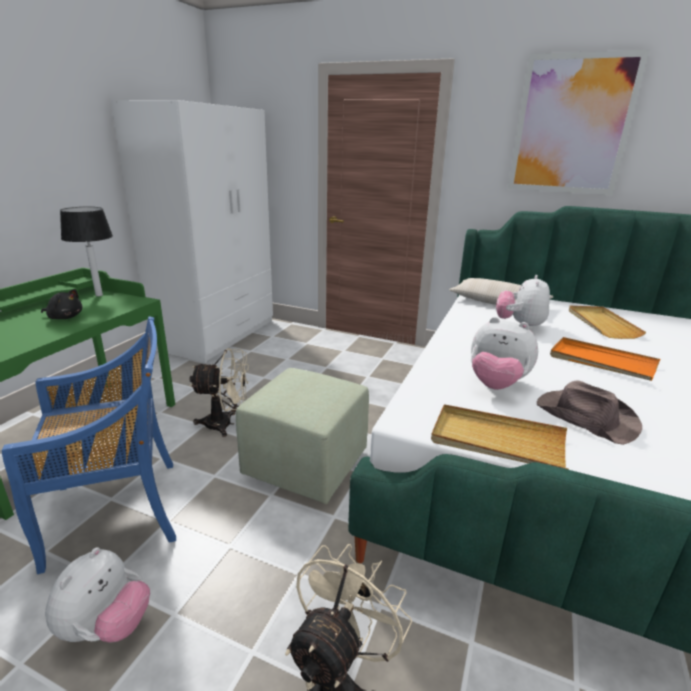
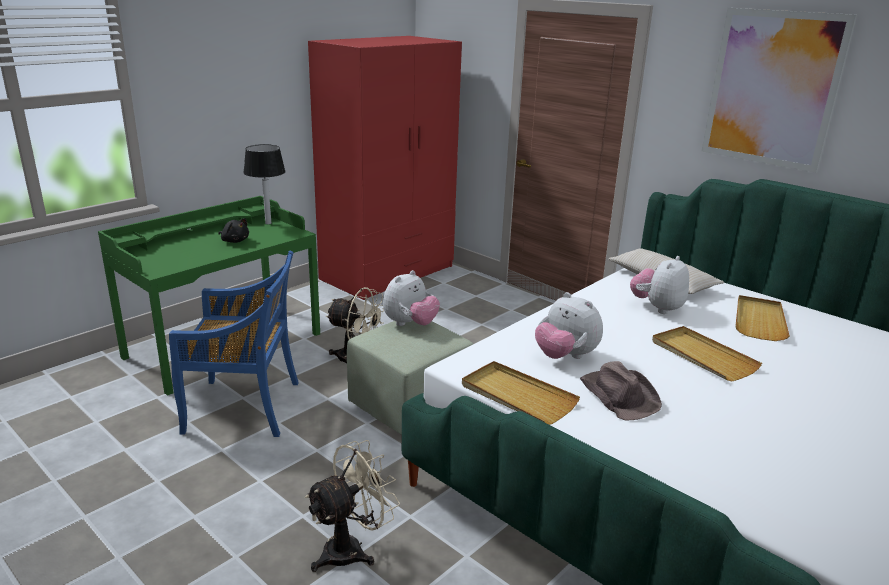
camera: 20 degrees right, 0 degrees up
plush toy [45,547,150,643] -> plush toy moved to [383,270,440,326]
white wardrobe [110,100,273,363] -> red wardrobe [308,36,462,300]
orange tray [550,337,660,381] -> beige tray [652,326,762,381]

